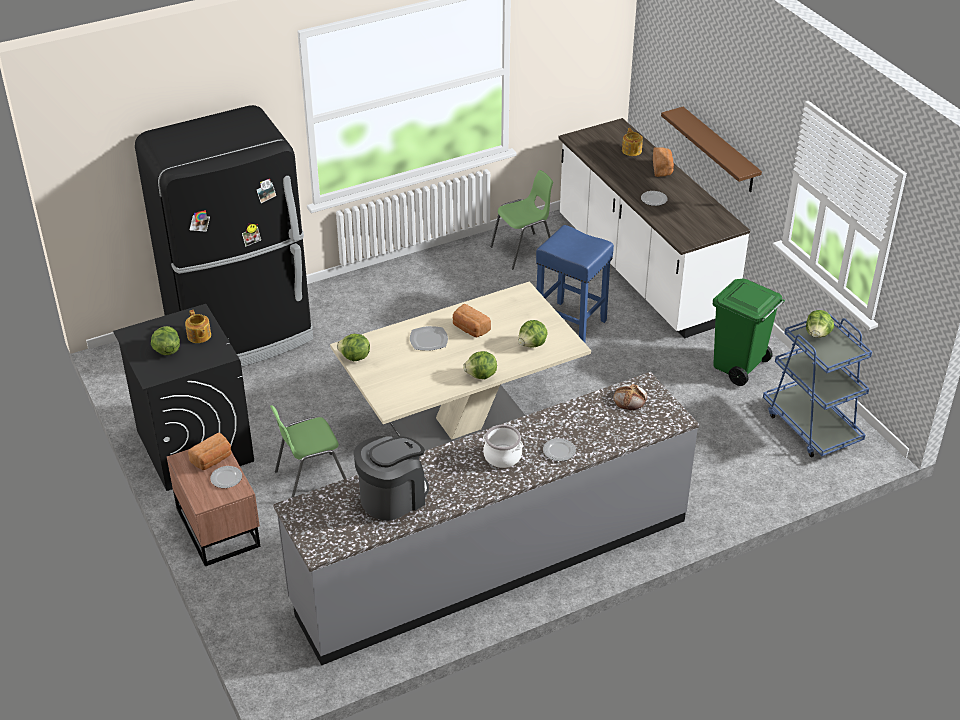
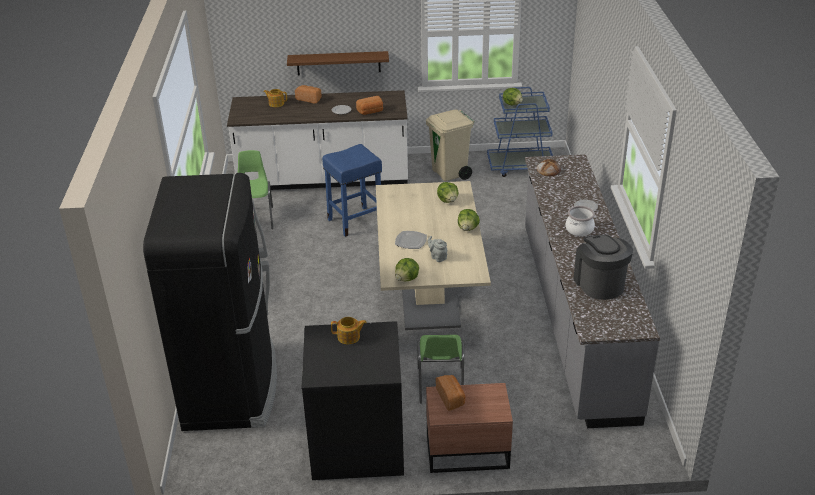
camera: 65 degrees left, 5 degrees down
lettuce [151,326,180,355] -> none
plate [210,466,242,488] -> none
bread [453,304,491,337] -> bread moved to [356,96,383,115]
green trash can [713,279,785,386] -> beige trash can [426,110,475,181]
none -> grey teapot [428,236,447,262]

